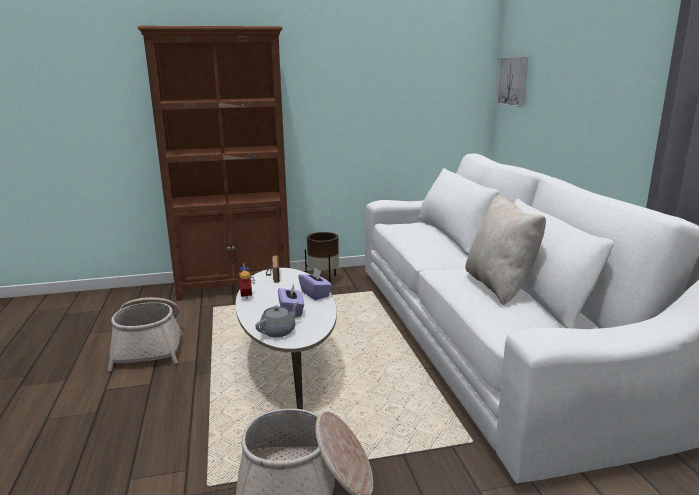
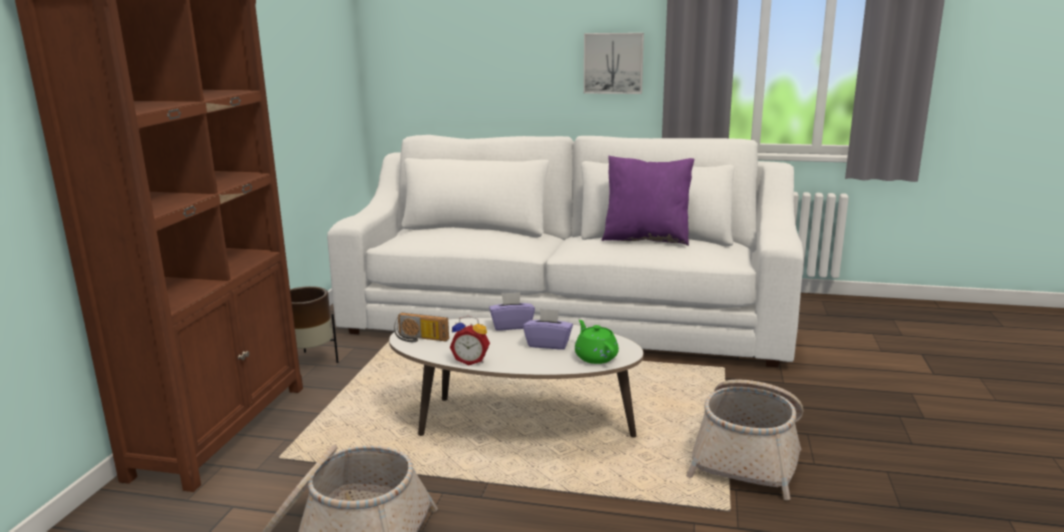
camera: 65 degrees left, 0 degrees up
grey teapot [255,302,299,337] -> green teapot [575,320,619,364]
beige pillow [465,194,546,305] -> purple pillow [601,156,694,246]
picture [496,57,528,107] -> picture moved to [584,33,644,94]

